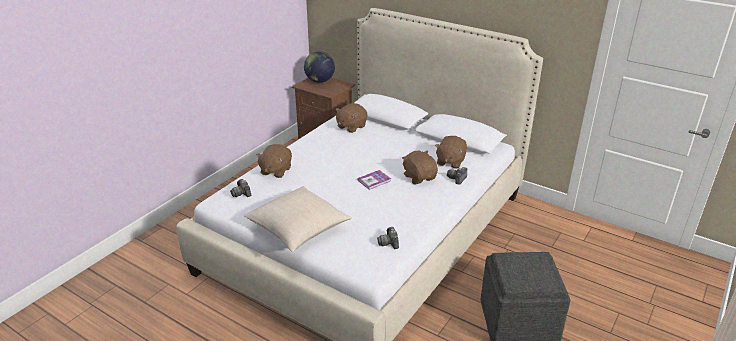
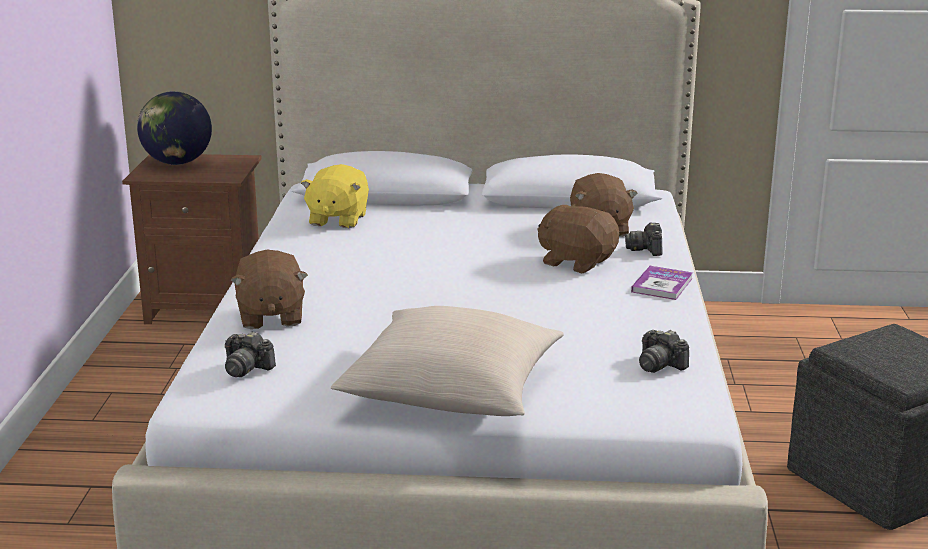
camera: 30 degrees left, 10 degrees down
brown plush toy [335,103,367,133] -> yellow plush toy [301,164,369,228]
book [357,170,391,190] -> book moved to [631,266,693,300]

